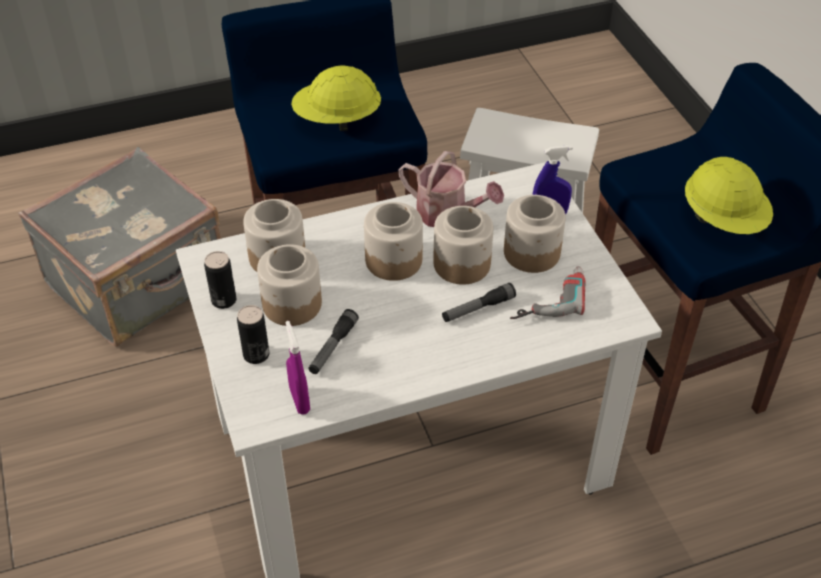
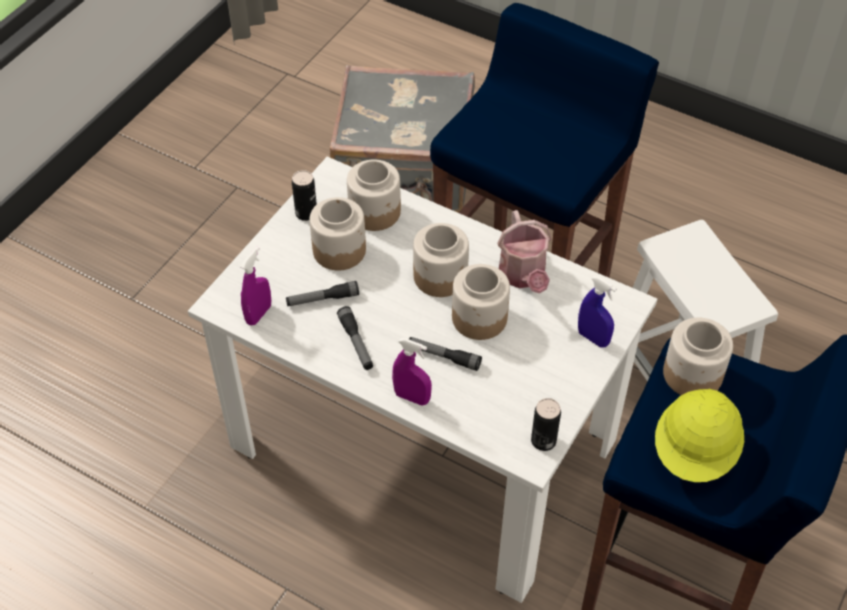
camera: 50 degrees right, 5 degrees up
can [237,305,269,364] -> can moved to [531,398,561,451]
yellow hard hat [291,66,381,131] -> none
jar [504,195,566,273] -> jar moved to [663,318,733,395]
power drill [510,266,586,319] -> none
none -> flashlight [337,306,373,370]
none -> purple spray bottle [392,338,432,406]

